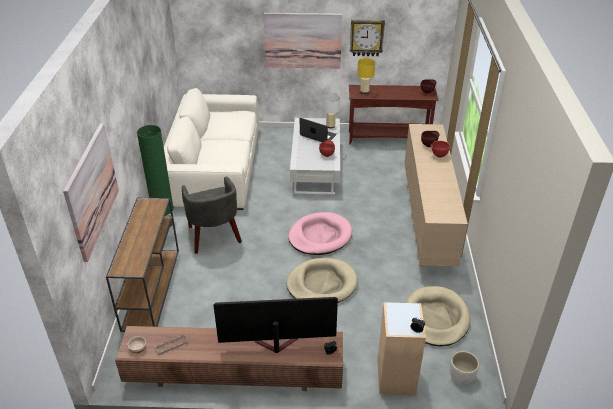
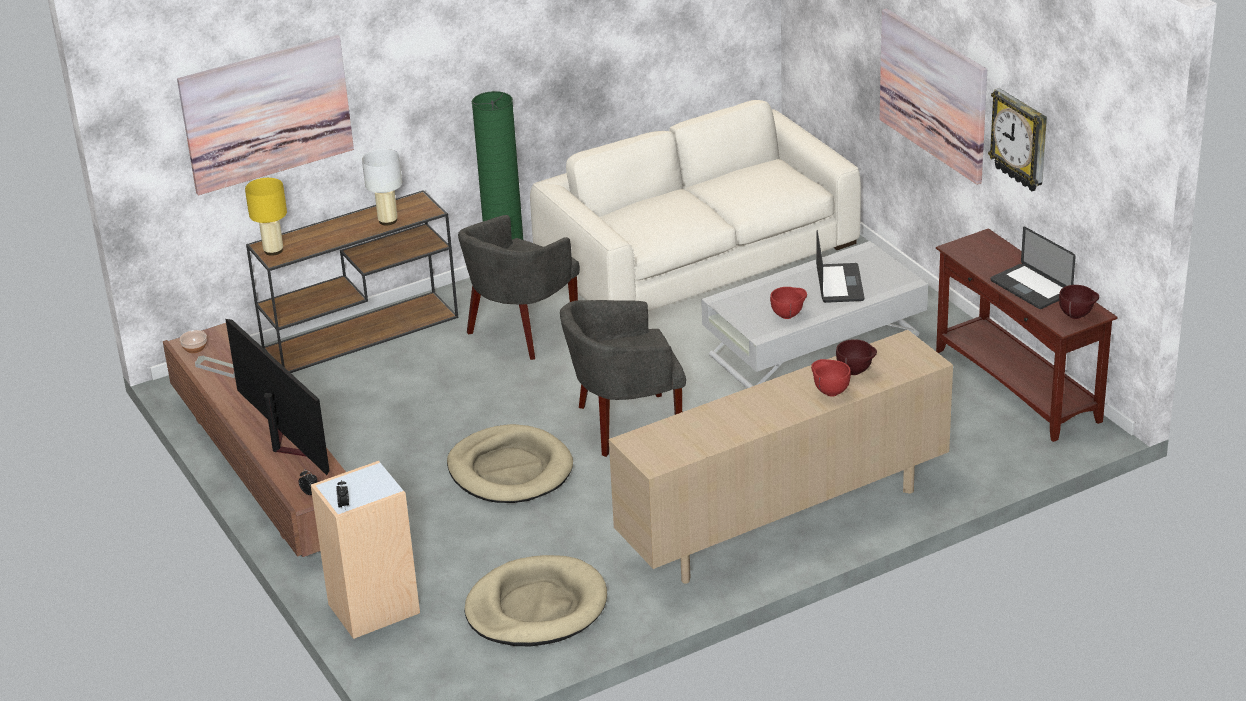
camera: 60 degrees right, 5 degrees down
pink dog bed [288,212,352,255] -> grey armchair [560,300,686,457]
white table lamp [323,93,340,128] -> white table lamp moved to [362,149,402,226]
yellow table lamp [357,58,375,94] -> yellow table lamp moved to [245,178,287,256]
white planter [450,351,479,384] -> none
none -> laptop [990,227,1076,309]

